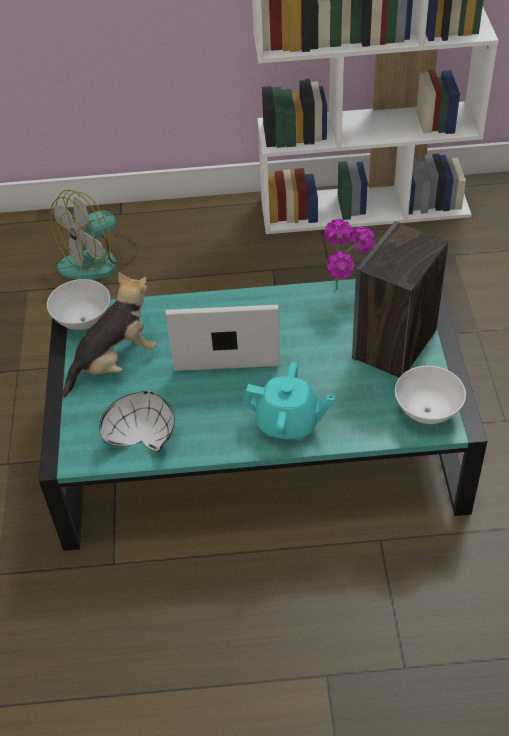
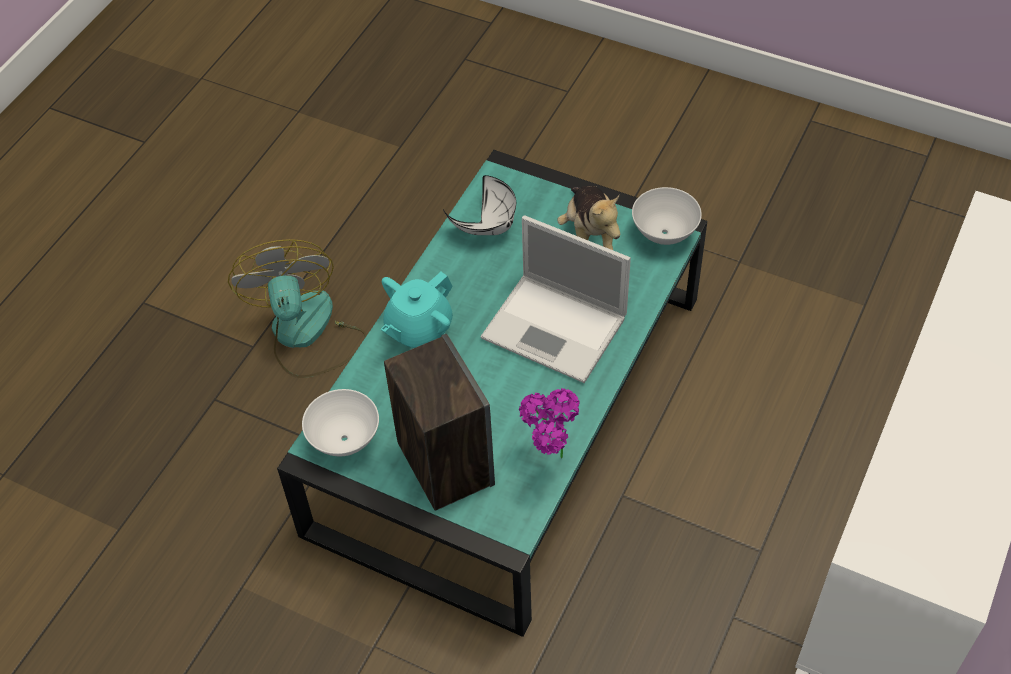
camera: 120 degrees right, 5 degrees up
fan [50,190,139,280] -> fan moved to [228,239,367,378]
laptop [165,305,280,371] -> laptop turned 90 degrees clockwise [480,215,631,383]

